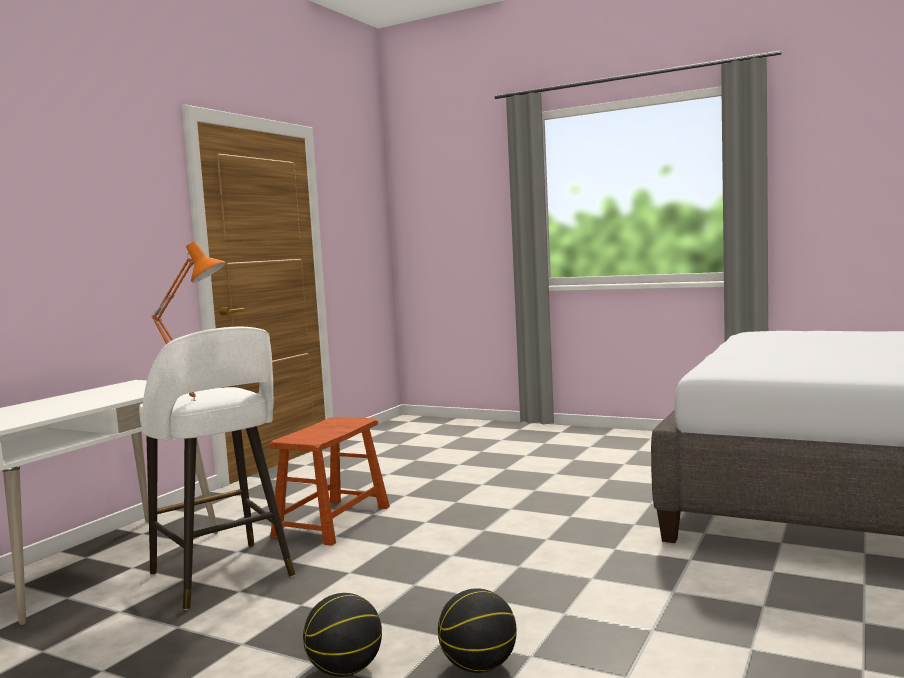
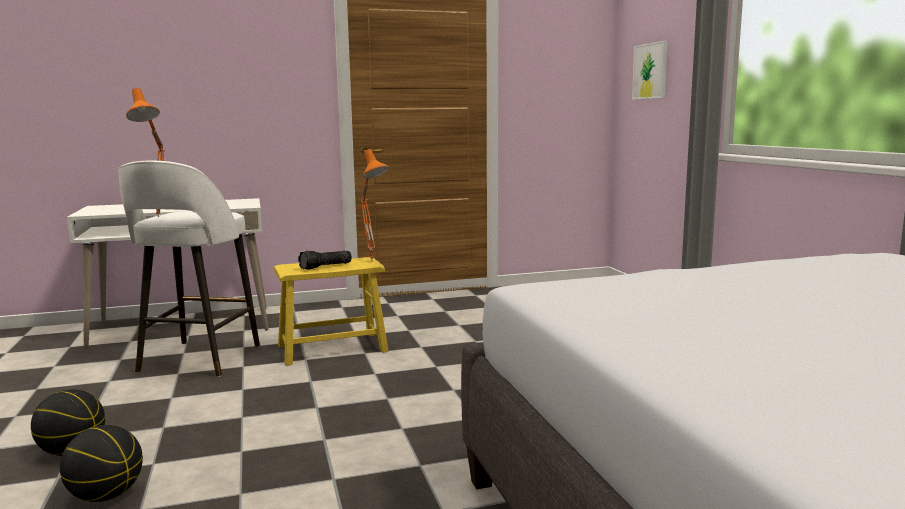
camera: 45 degrees right, 5 degrees up
brown stool [269,417,390,546] -> yellow stool [274,257,389,366]
none -> flashlight [298,250,352,270]
none -> orange table lamp [361,149,389,261]
none -> picture [632,41,667,100]

